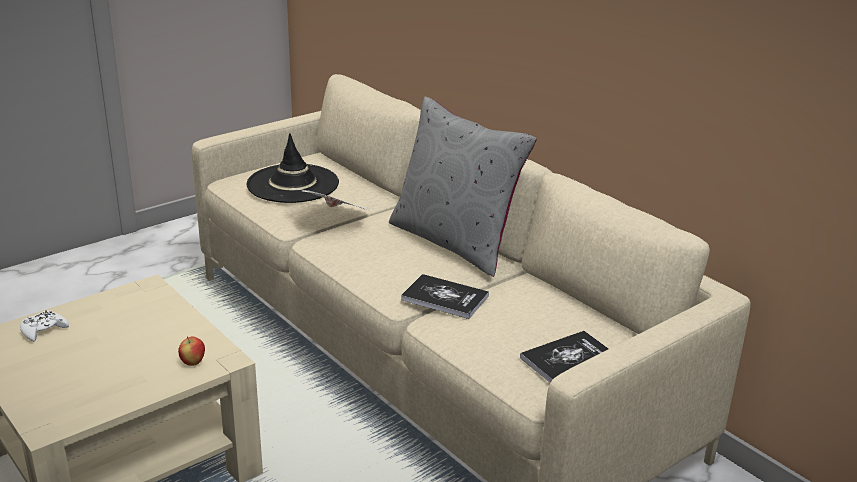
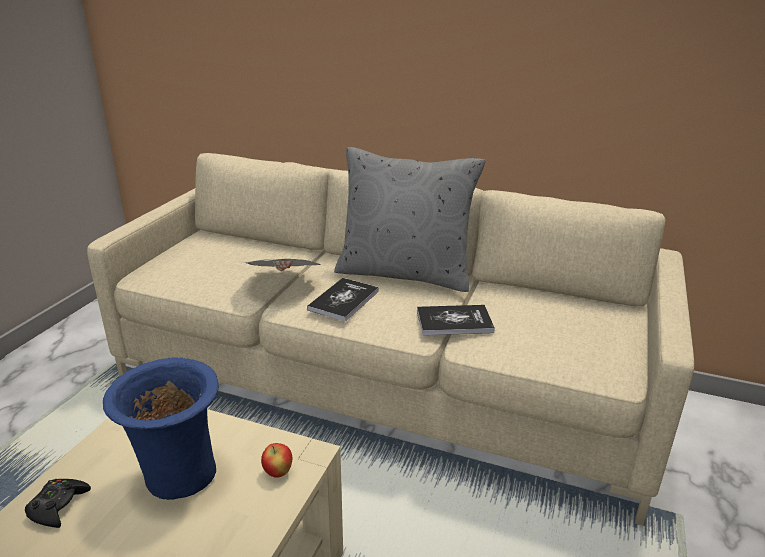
camera: 30 degrees left, 0 degrees up
white game controller [20,310,69,342] -> black game controller [25,479,91,528]
black hat [246,133,339,203] -> none
book [520,331,609,383] -> book moved to [307,278,379,322]
none -> blue vase [103,357,219,500]

